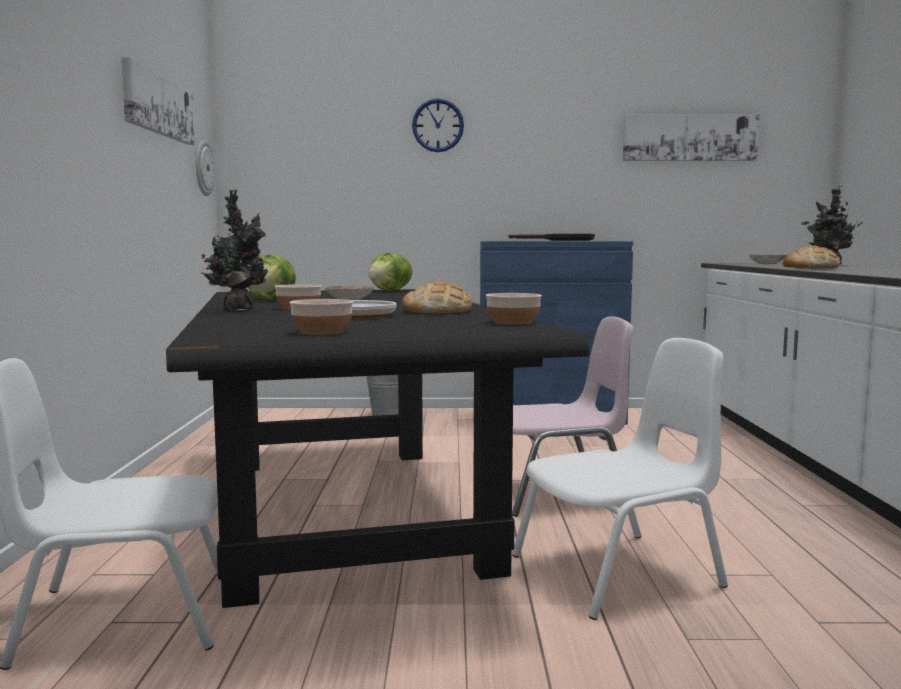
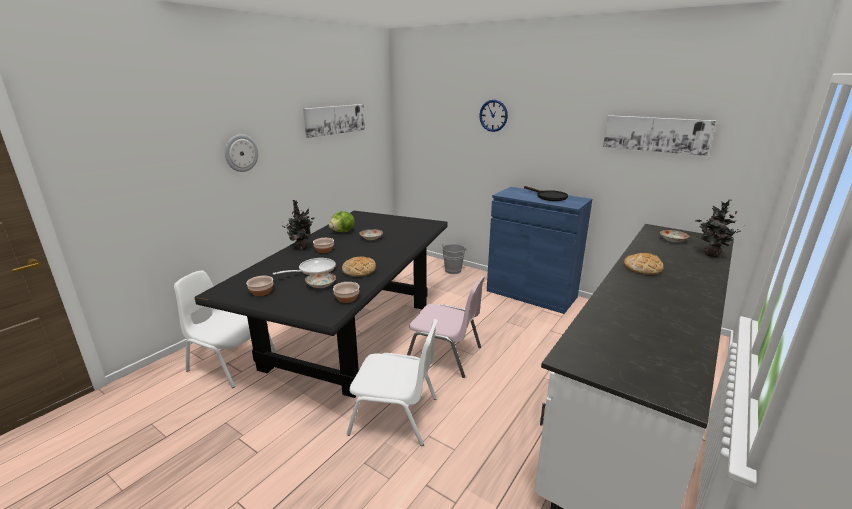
camera: 35 degrees right, 15 degrees up
wall clock [196,140,215,196] -> wall clock moved to [225,134,258,172]
lettuce [369,253,412,291] -> none
none -> plate [305,272,336,288]

